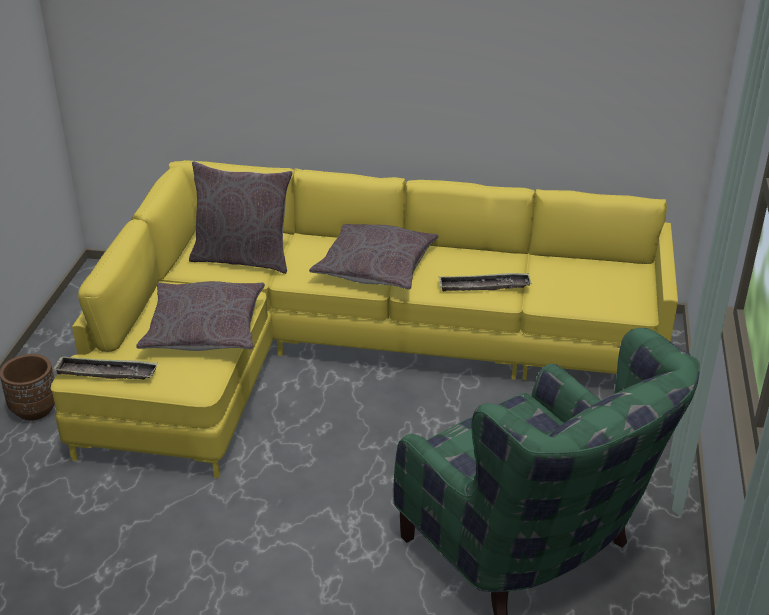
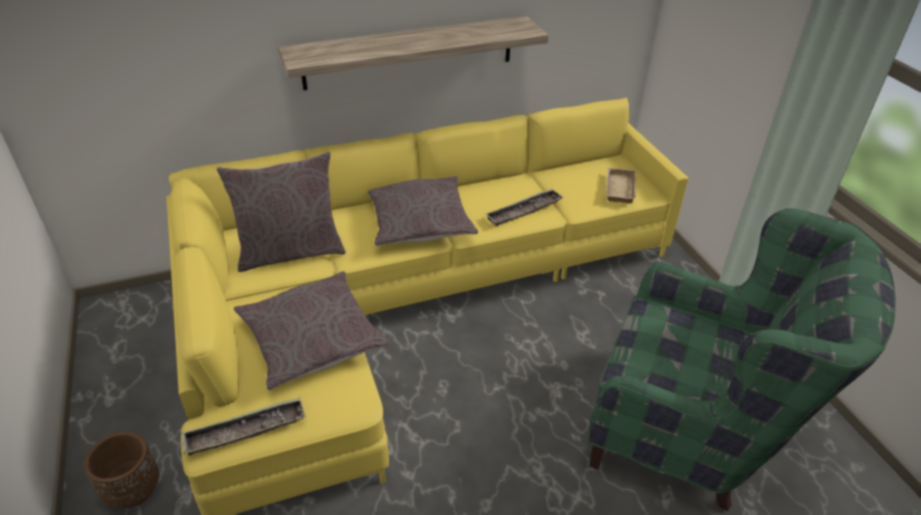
camera: 30 degrees left, 5 degrees up
none -> shelf [278,16,549,90]
none -> beige tray [606,168,636,204]

